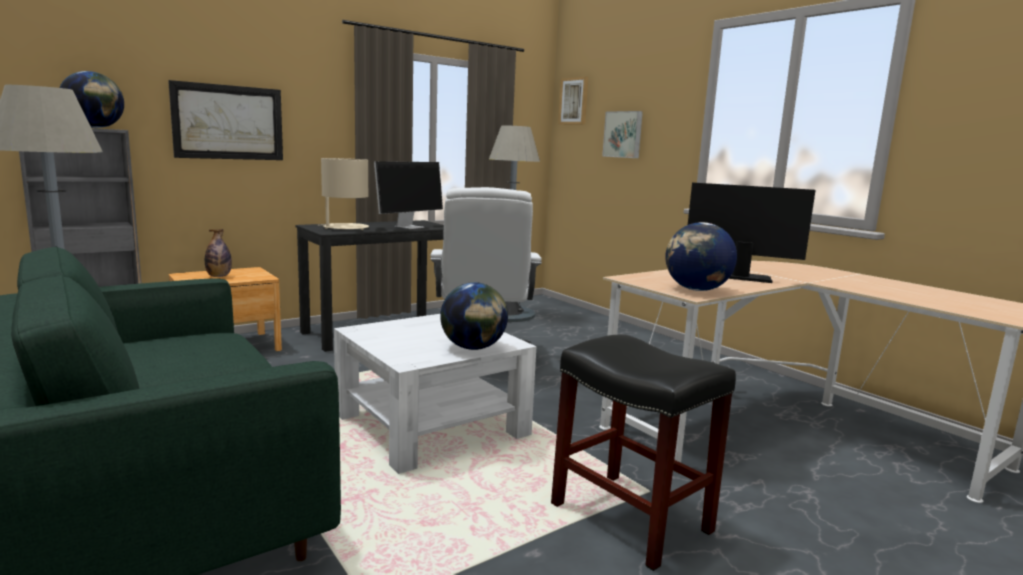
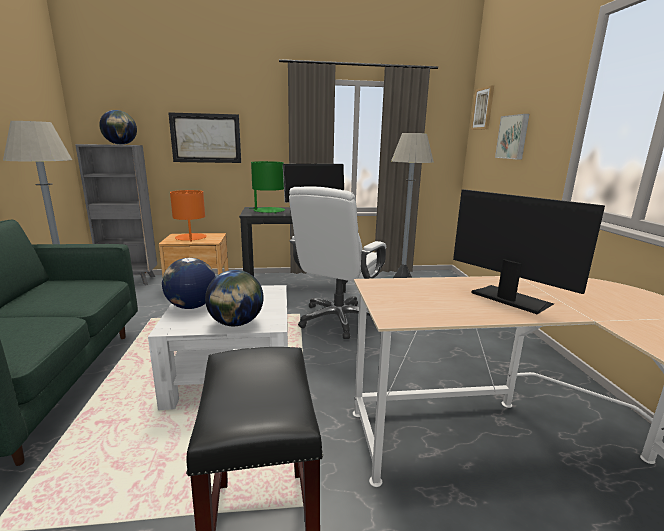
camera: 30 degrees right, 5 degrees up
bottle [205,229,232,277] -> orange table lamp [170,190,207,242]
beige table lamp [318,158,369,230] -> green table lamp [249,161,285,214]
globe [665,222,737,291] -> globe moved to [162,258,216,309]

